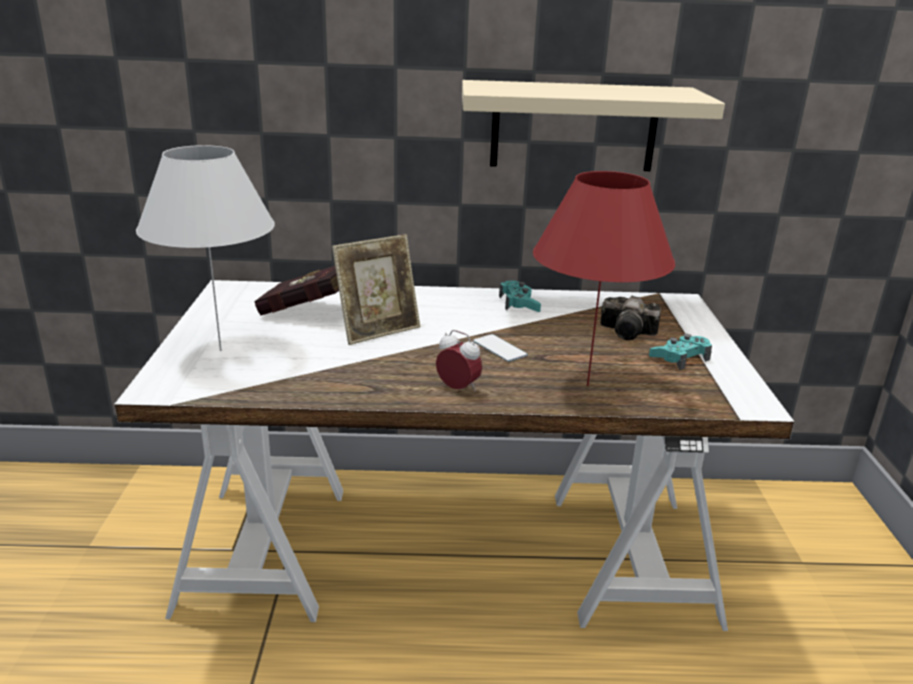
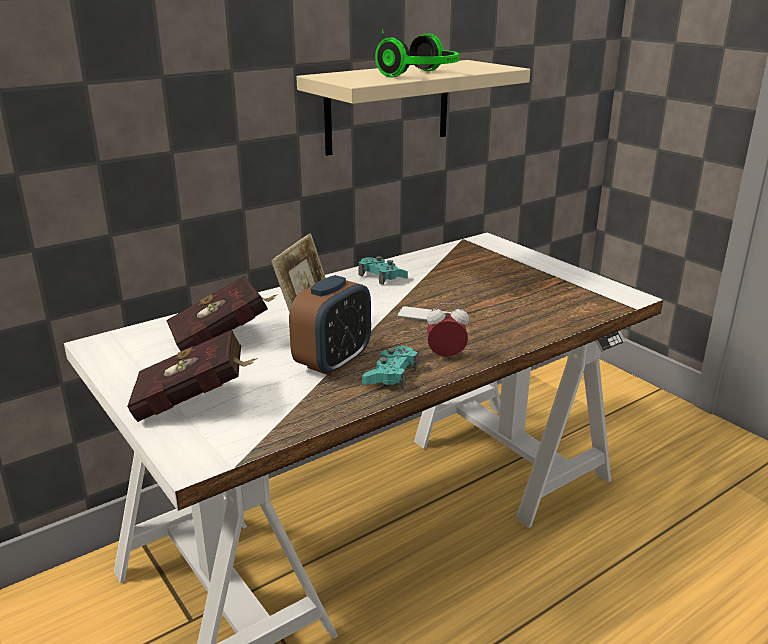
camera: 35 degrees left, 0 degrees up
white table lamp [136,145,275,351] -> red book [127,330,258,422]
red table lamp [533,171,675,386] -> none
camera [601,295,661,340] -> none
turquoise game controller [649,334,712,370] -> turquoise game controller moved to [362,346,418,390]
none -> alarm clock [289,275,371,376]
none -> headphones [375,29,459,78]

